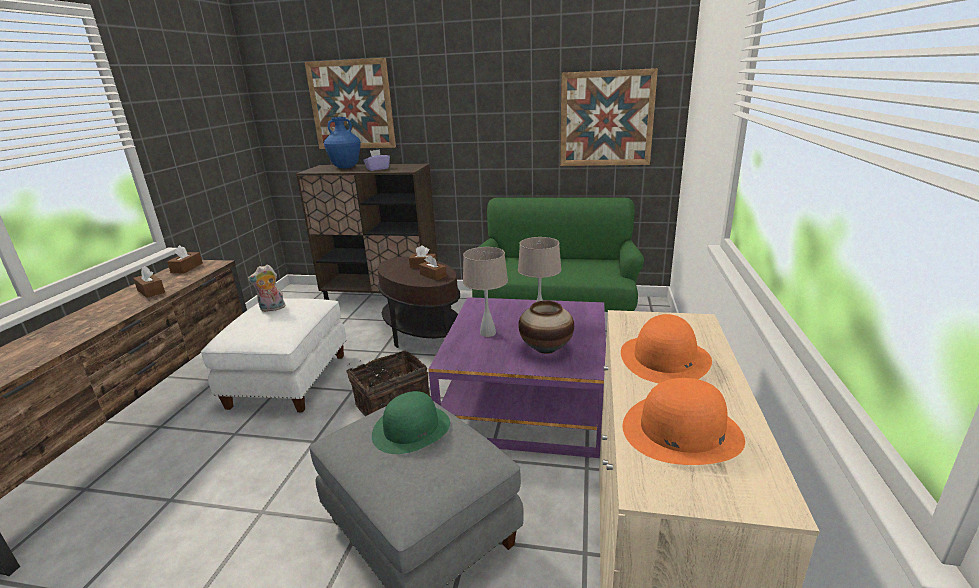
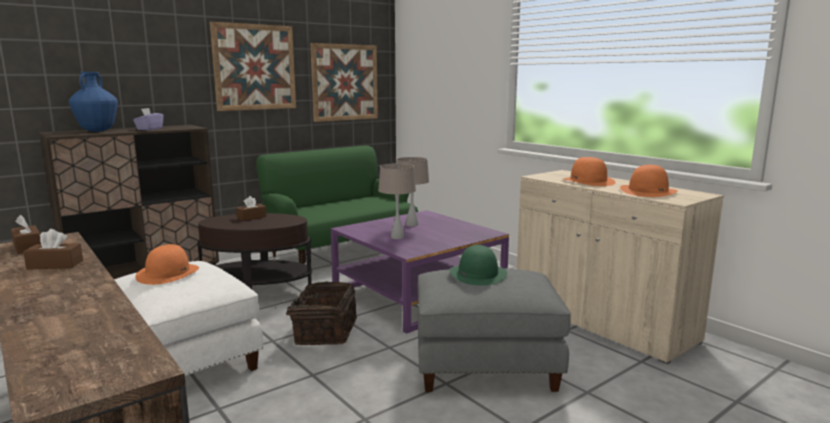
camera: 50 degrees left, 10 degrees down
plush toy [248,265,286,312] -> orange hat [135,244,199,285]
picture [304,58,396,149] -> picture moved to [210,22,296,111]
brown tissue box [419,255,447,281] -> none
vase [518,301,574,354] -> none

